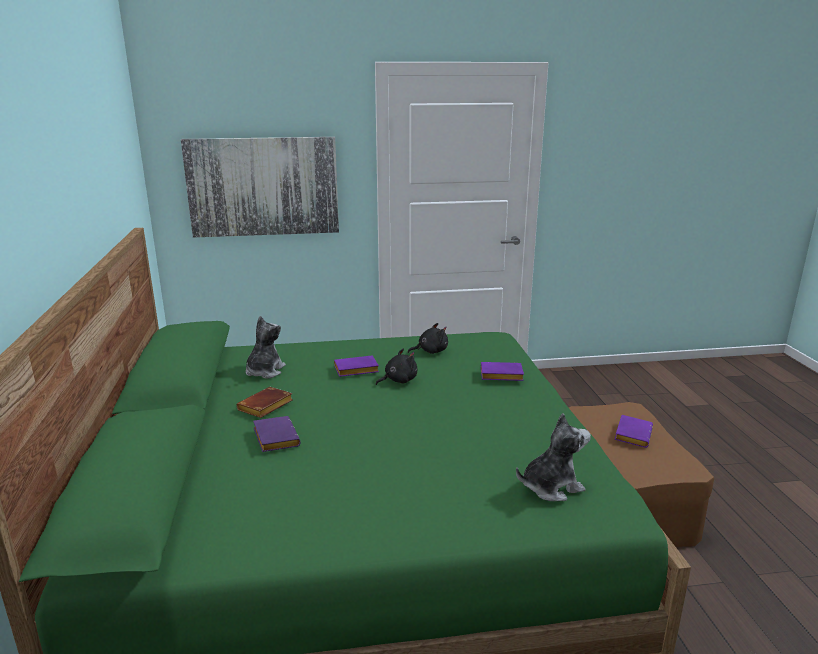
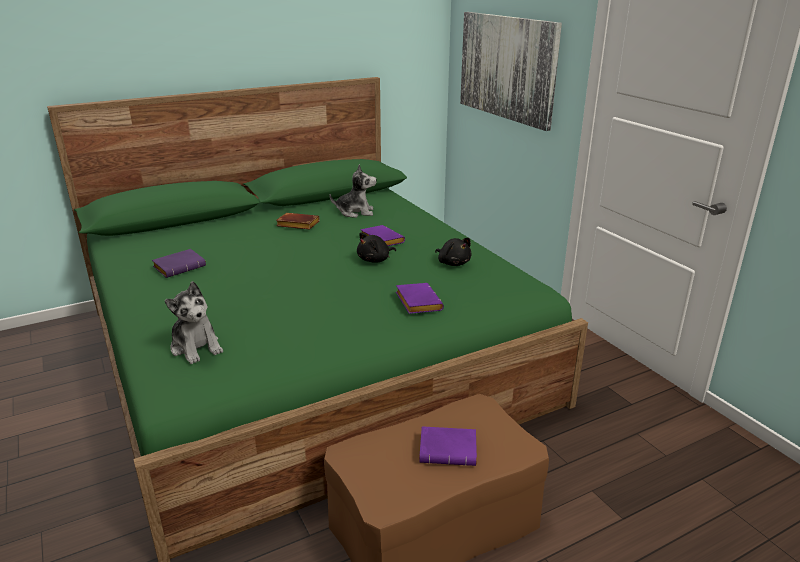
camera: 70 degrees right, 5 degrees up
purple book [253,416,301,452] -> purple book moved to [152,249,206,278]
black plush toy [376,349,418,385] -> black plush toy turned 105 degrees clockwise [357,232,396,263]

